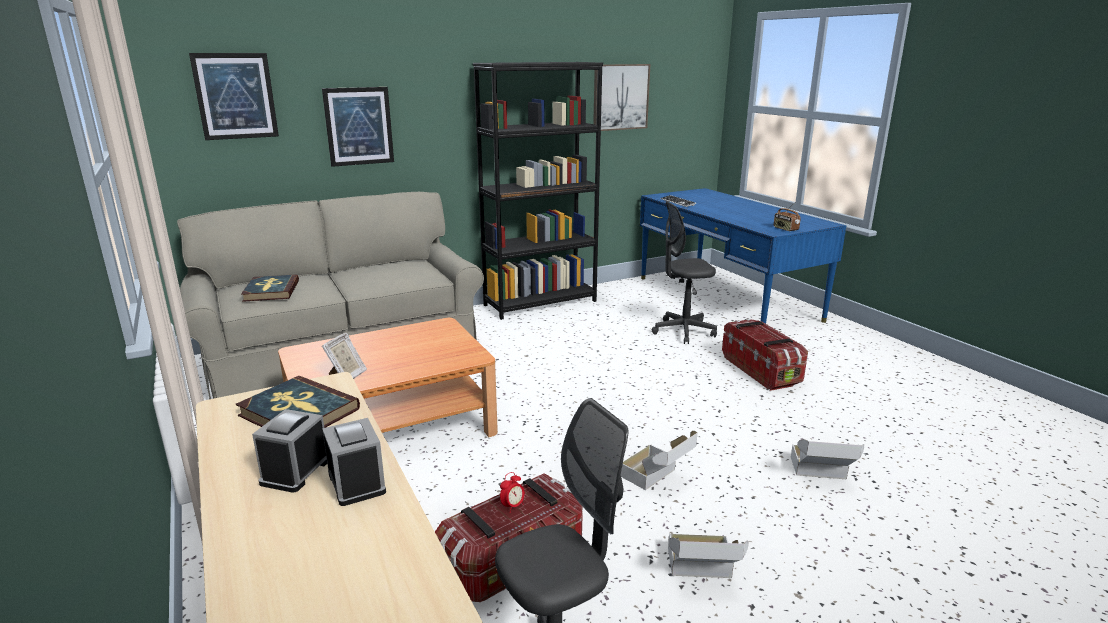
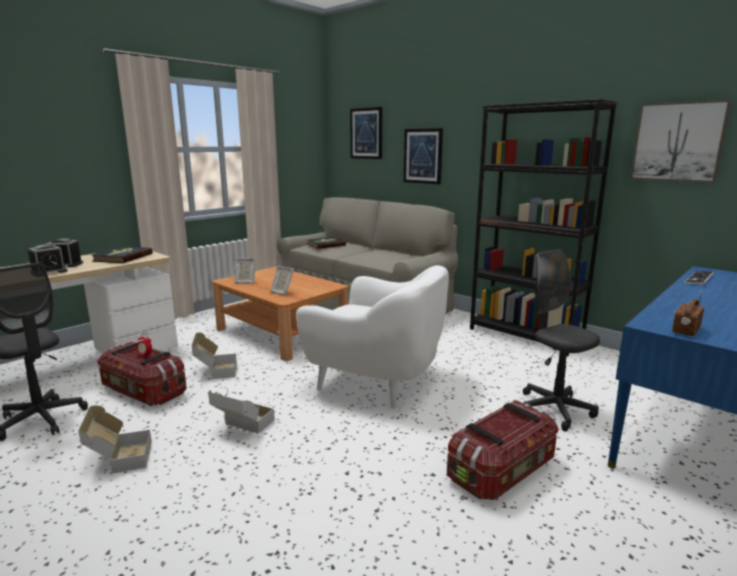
camera: 70 degrees right, 5 degrees down
cardboard box [791,439,864,480] -> cardboard box moved to [192,333,237,379]
none -> picture frame [271,266,294,295]
none -> white armchair [296,265,449,409]

